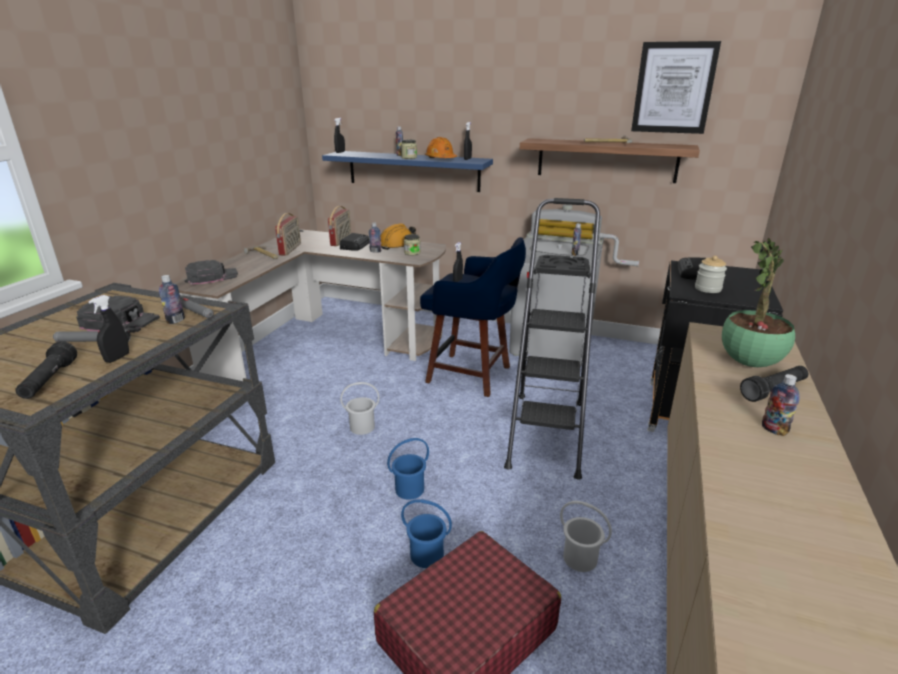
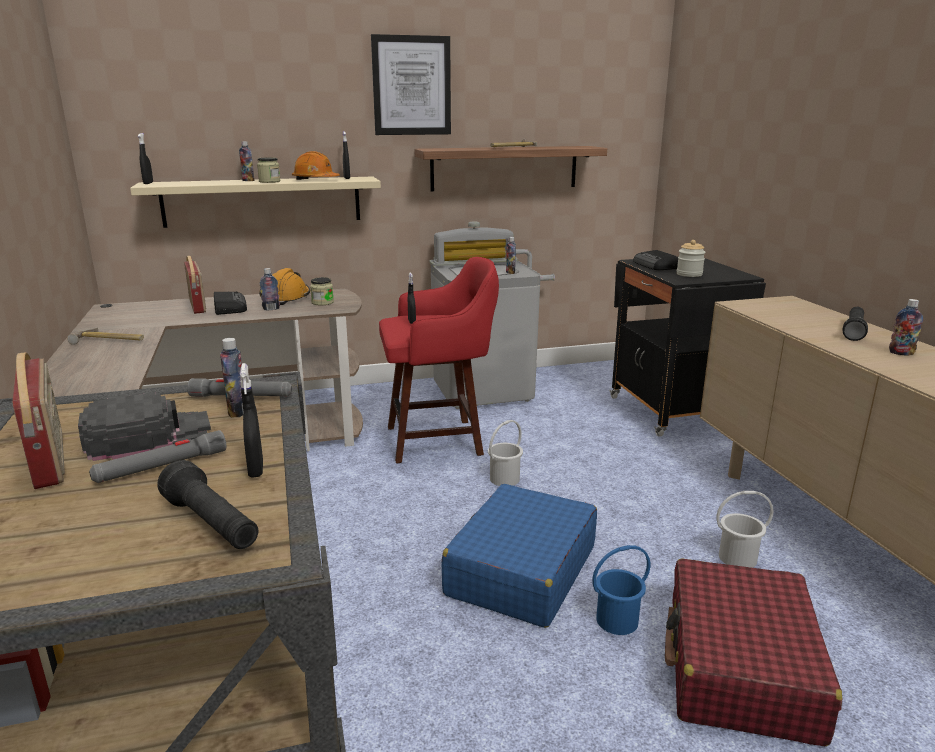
camera: 35 degrees left, 5 degrees down
black cap [185,260,238,285] -> none
radio [275,213,301,256] -> radio moved to [12,352,65,489]
blue shelf [322,151,493,192] -> beige shelf [130,177,381,228]
white bucket [340,382,379,435] -> white bucket moved to [488,420,523,486]
blue bucket [387,438,429,500] -> blue suitcase [442,484,597,628]
blue stool [420,237,526,397] -> red stool [379,257,499,463]
step ladder [504,198,600,480] -> none
picture [631,41,721,134] -> picture moved to [371,34,451,135]
potted plant [722,238,795,367] -> none

